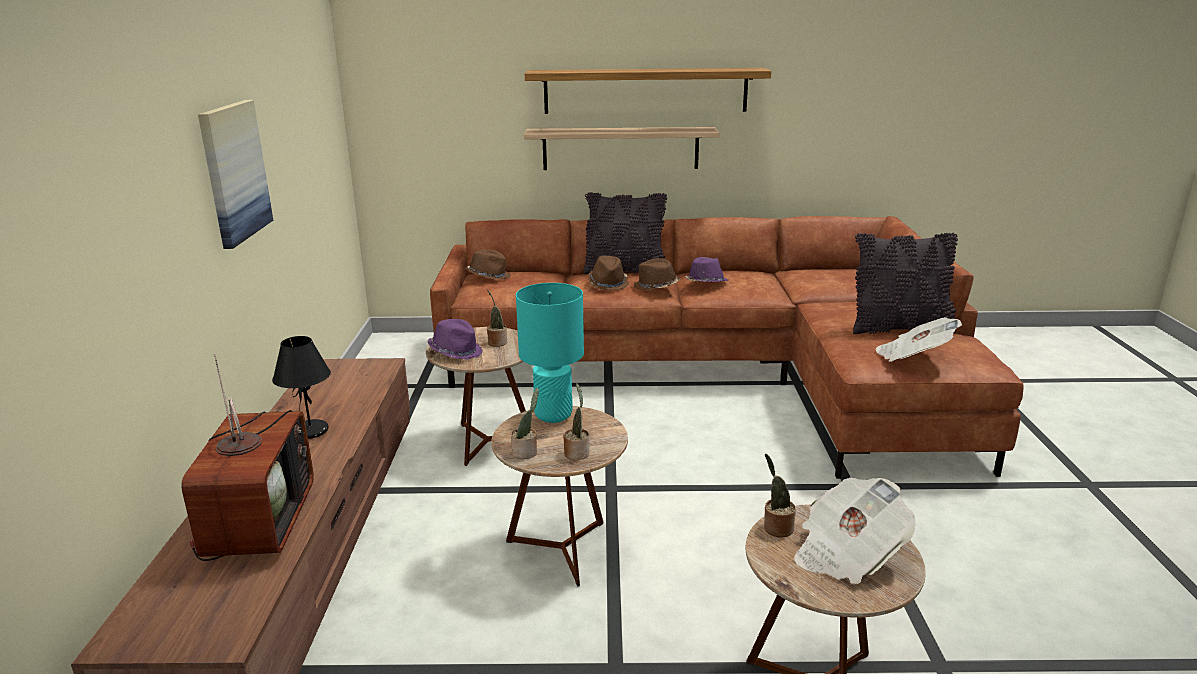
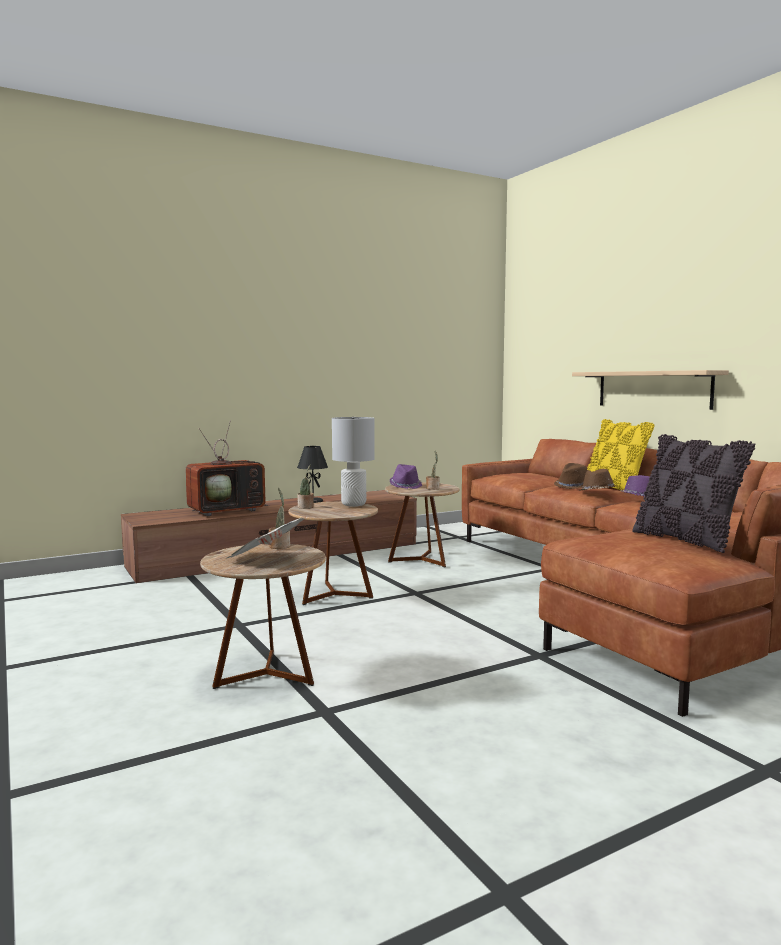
camera: 60 degrees right, 15 degrees down
picture [198,100,273,249] -> none
brown hat [466,250,511,280] -> none
turquoise table lamp [516,283,584,423] -> grey table lamp [332,417,375,507]
shelf [525,68,771,114] -> none
potted plant [563,383,589,460] -> none
black pillow [583,192,667,274] -> yellow pillow [587,419,655,490]
newspaper [875,317,962,362] -> none

